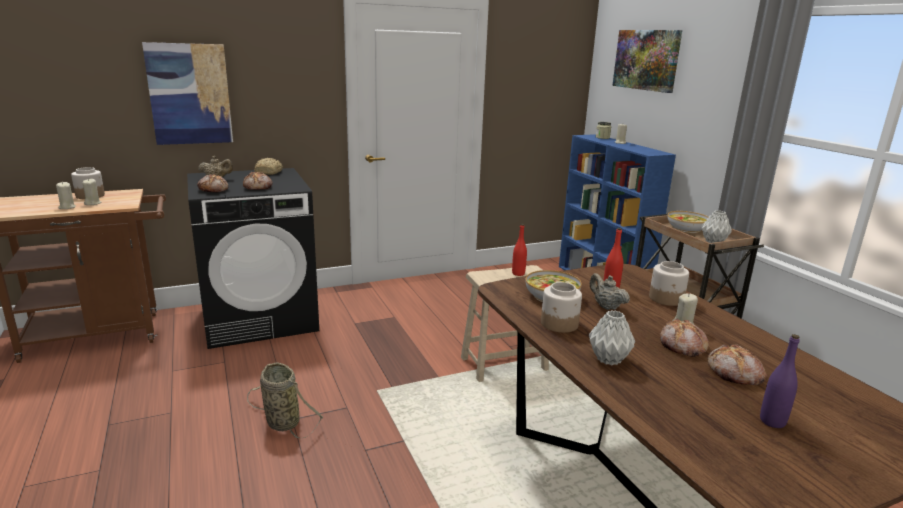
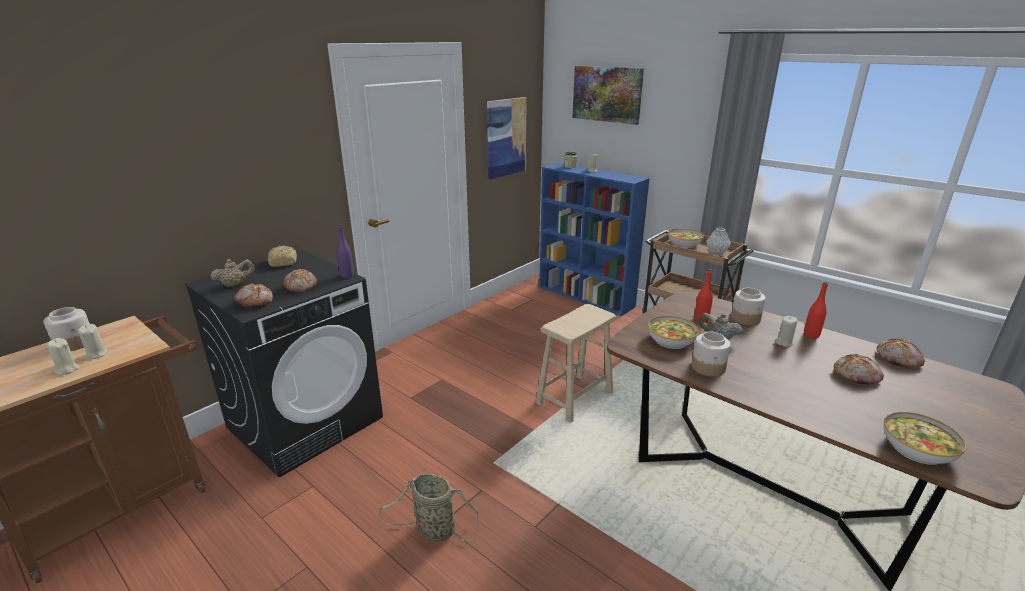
camera: 25 degrees left, 5 degrees up
picture [142,42,233,145] -> picture moved to [487,97,527,179]
red bottle [512,224,527,276] -> red bottle moved to [804,282,828,339]
grey vase [589,310,635,365] -> none
bread [660,318,709,357] -> bread moved to [877,338,925,368]
purple bottle [760,334,800,428] -> purple bottle moved to [337,224,354,278]
none -> bowl [884,412,966,465]

